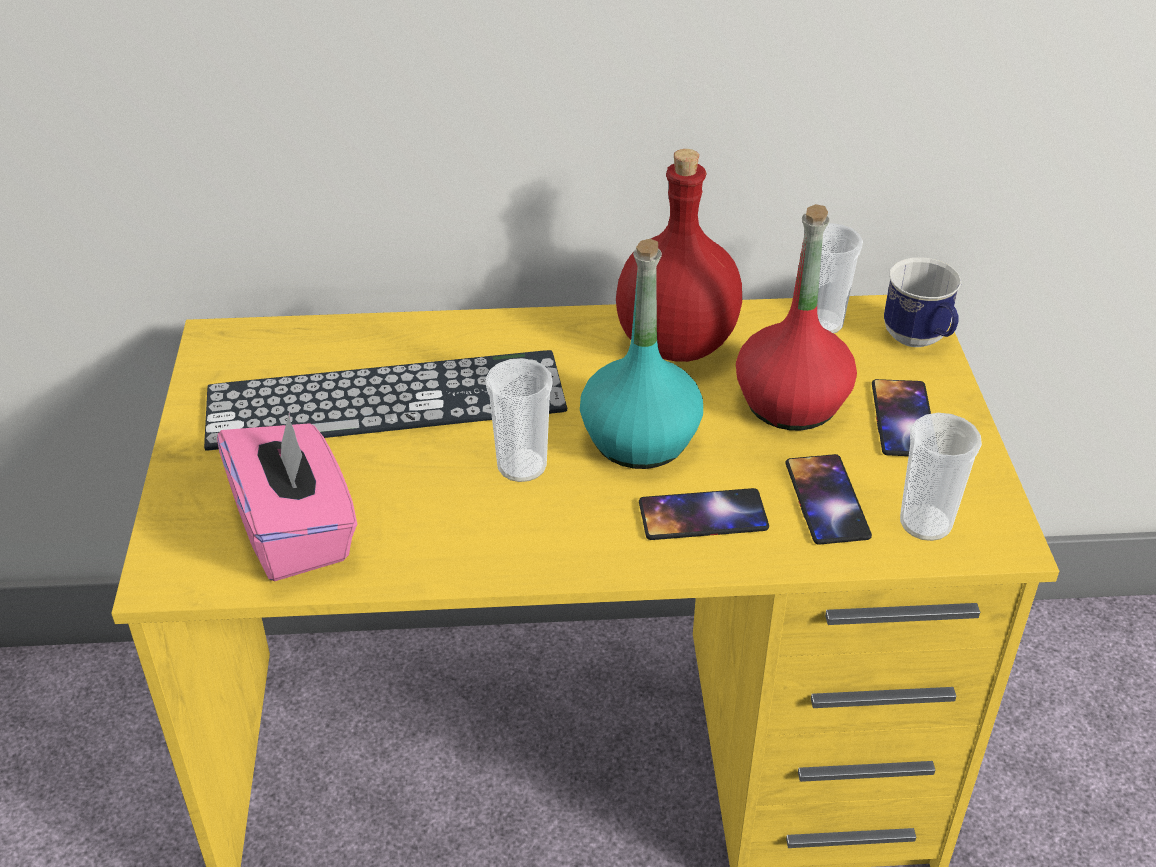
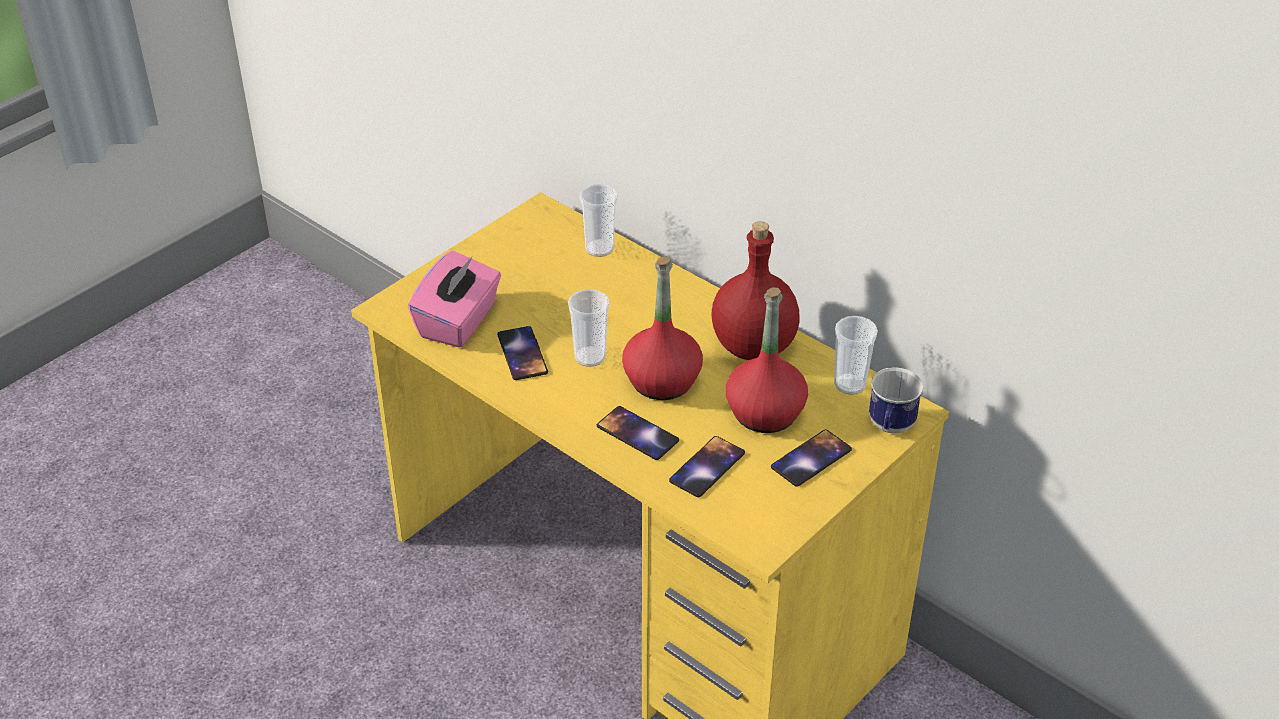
camera: 45 degrees right, 0 degrees up
keyboard [204,350,567,451] -> none
turquoise bottle [580,239,703,469] -> red bottle [622,256,703,400]
cup [900,413,982,541] -> cup moved to [579,184,618,257]
none -> phone [497,326,548,380]

